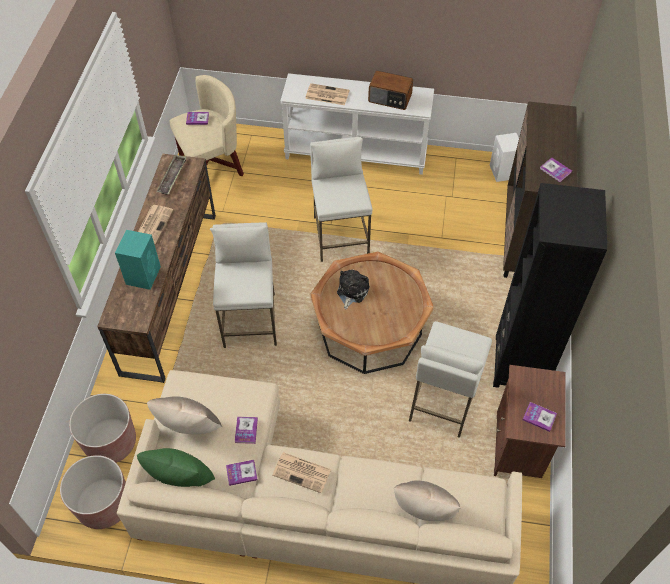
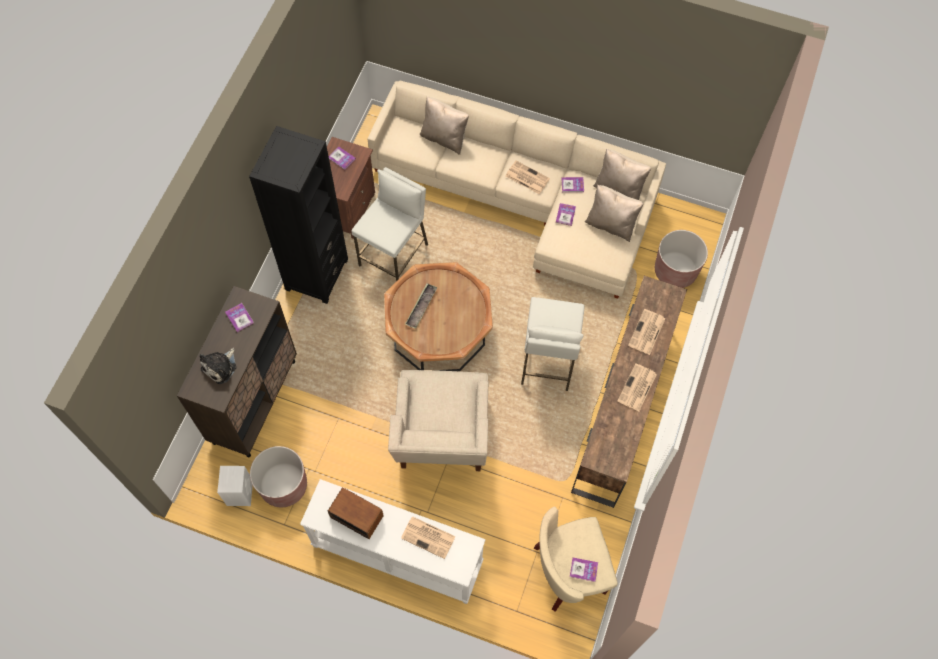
camera: 170 degrees left, 10 degrees up
brown planter [60,455,126,529] -> brown planter moved to [250,446,307,507]
turquoise speaker [115,230,161,290] -> newspaper [628,309,665,355]
green pillow [137,448,215,487] -> beige pillow [593,148,651,200]
tray [157,155,186,195] -> tray moved to [405,283,438,329]
white stool [310,137,373,262] -> beige armchair [388,370,489,471]
plush toy [337,270,370,309] -> plush toy moved to [200,348,236,384]

